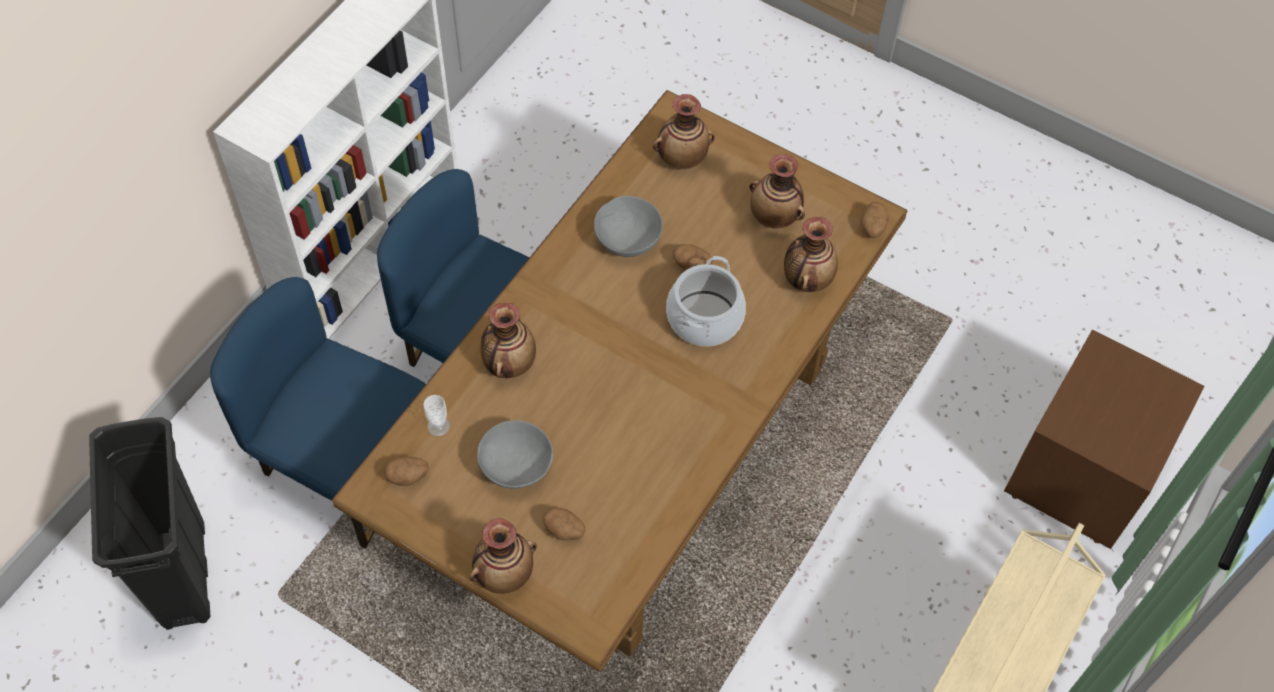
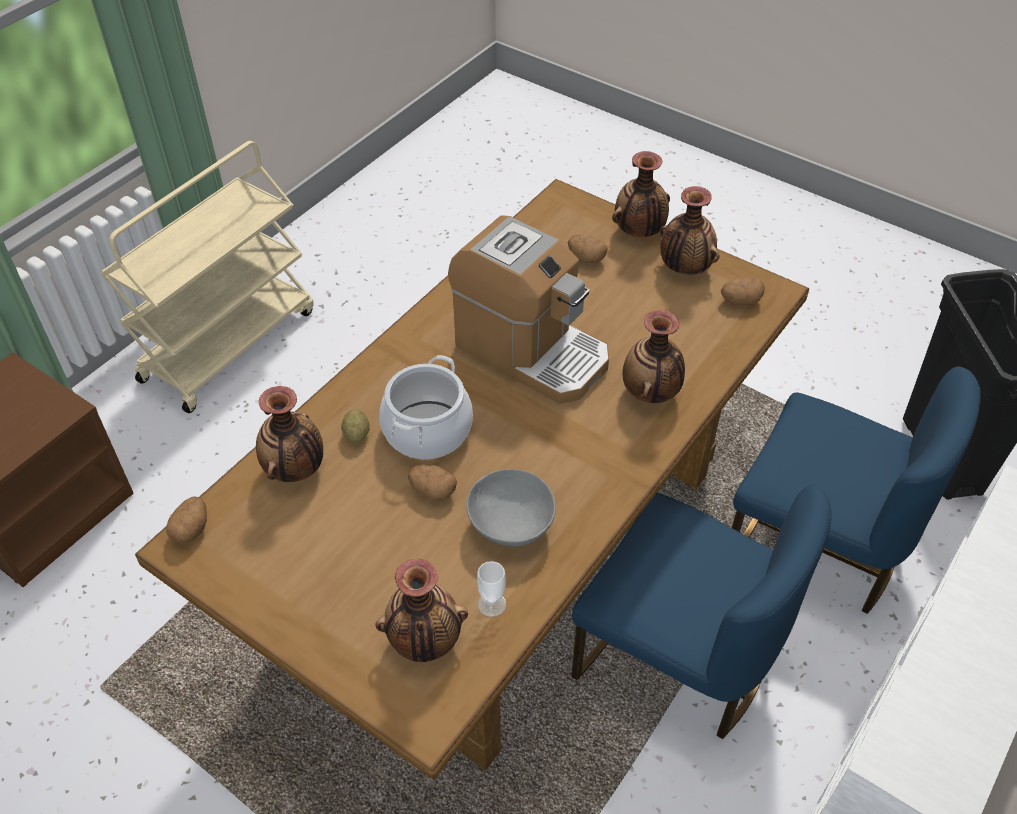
camera: 175 degrees left, 10 degrees down
cup [423,395,450,436] -> cup moved to [477,561,506,617]
grey bowl [477,420,553,489] -> none
vase [750,154,805,229] -> vase moved to [660,186,719,275]
none -> potato [341,409,370,443]
none -> coffee machine [448,215,609,404]

